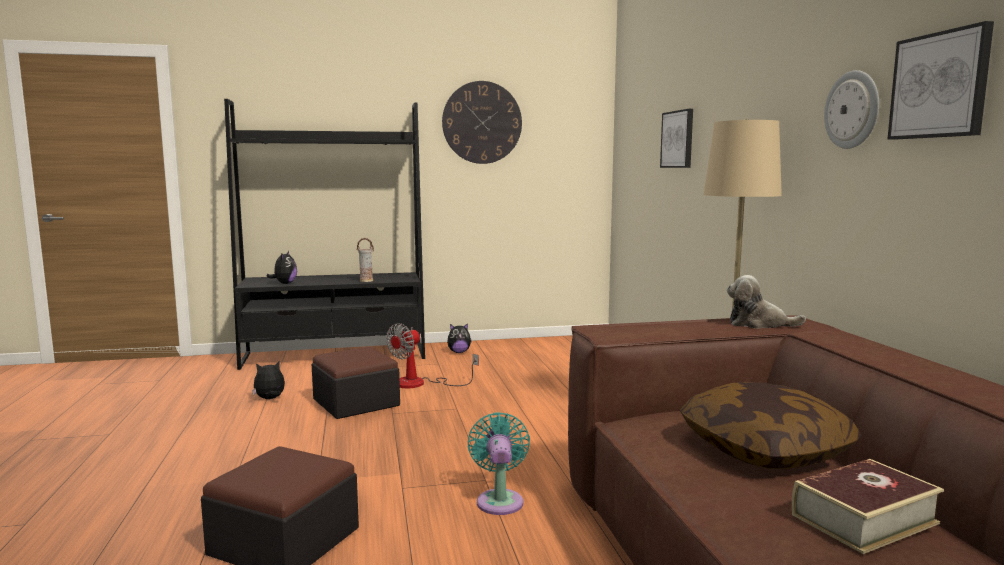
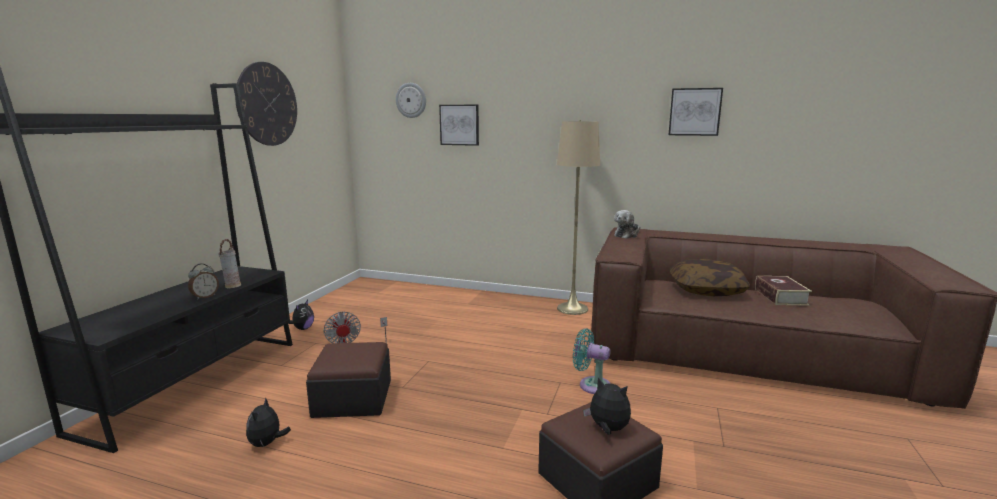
camera: 60 degrees left, 5 degrees up
plush toy [266,251,297,284] -> plush toy moved to [583,378,631,435]
wall clock [824,70,879,149] -> wall clock moved to [396,83,426,118]
none -> alarm clock [188,264,219,300]

